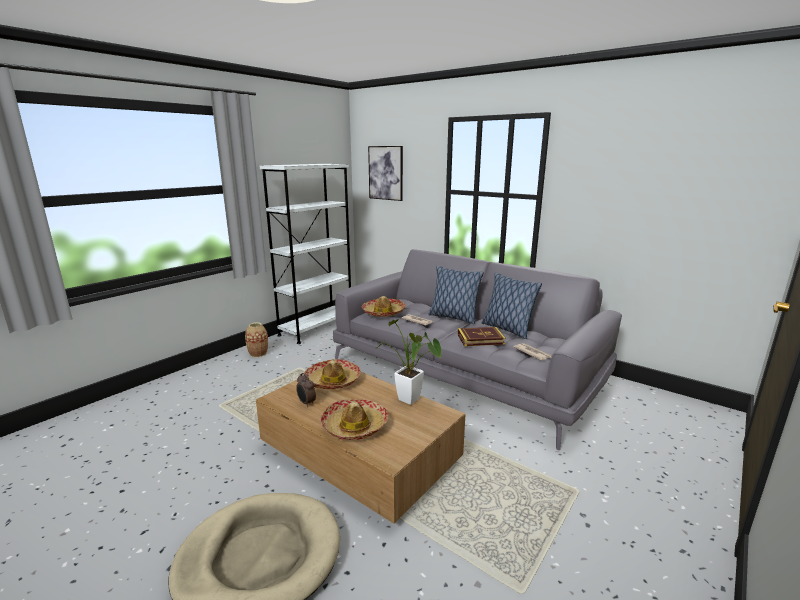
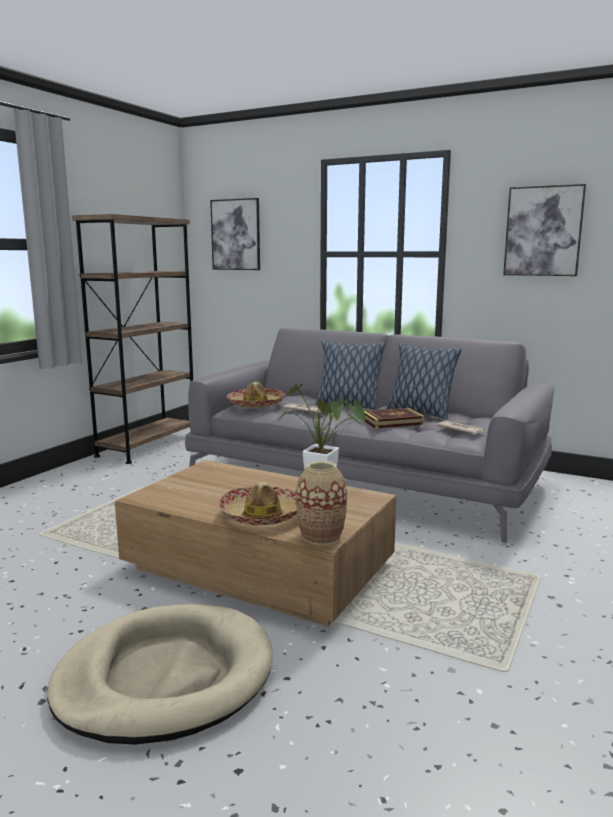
camera: 10 degrees left, 5 degrees down
vase [245,322,268,357] -> vase moved to [296,461,347,545]
white bookcase [260,164,351,344] -> brown bookcase [72,214,193,464]
alarm clock [296,373,316,407] -> none
hat [305,359,361,389] -> none
none -> picture [503,184,586,276]

